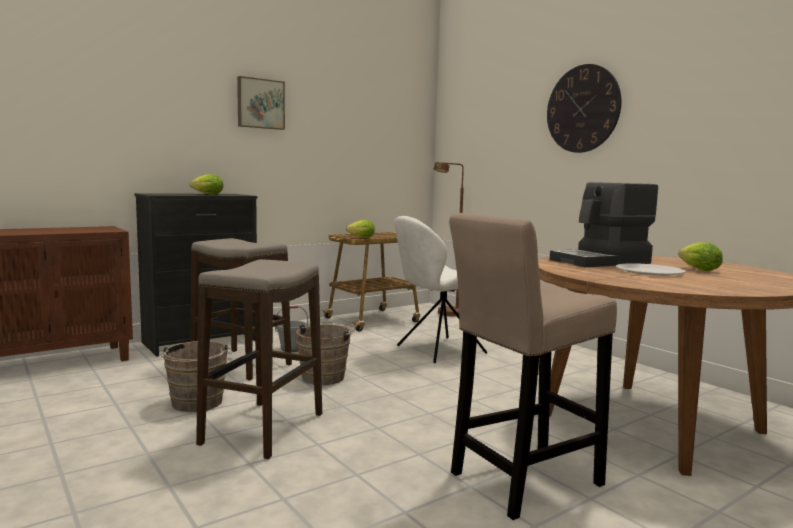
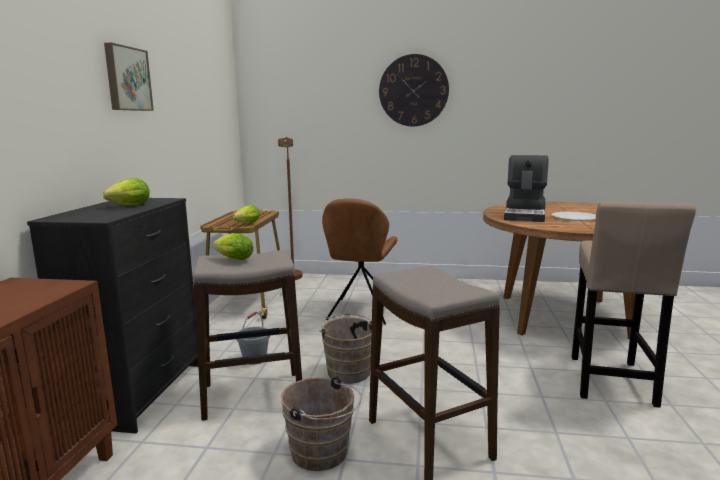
camera: 45 degrees left, 5 degrees up
white chair [394,216,487,363] -> brown chair [322,198,397,325]
lettuce [678,242,723,271] -> lettuce moved to [213,233,253,260]

